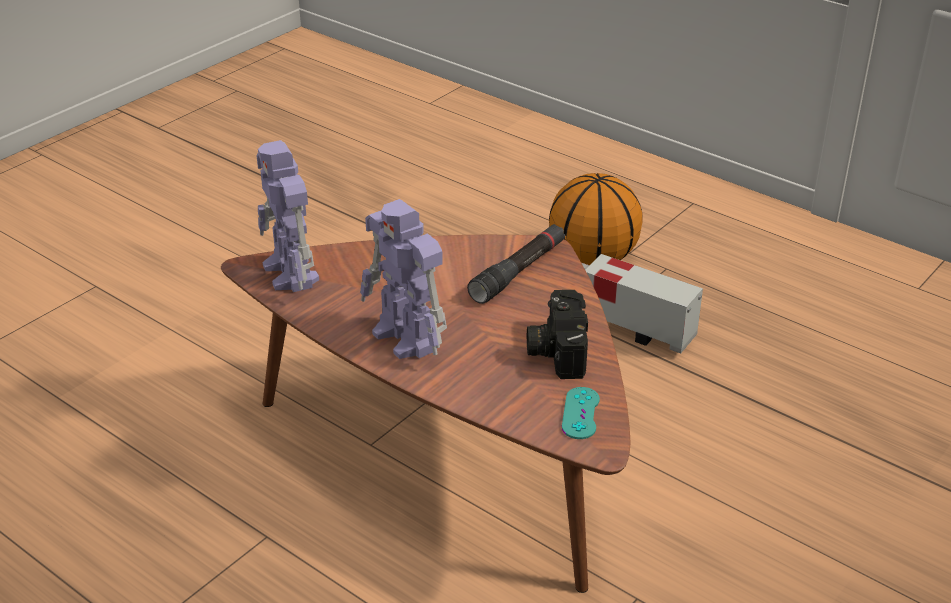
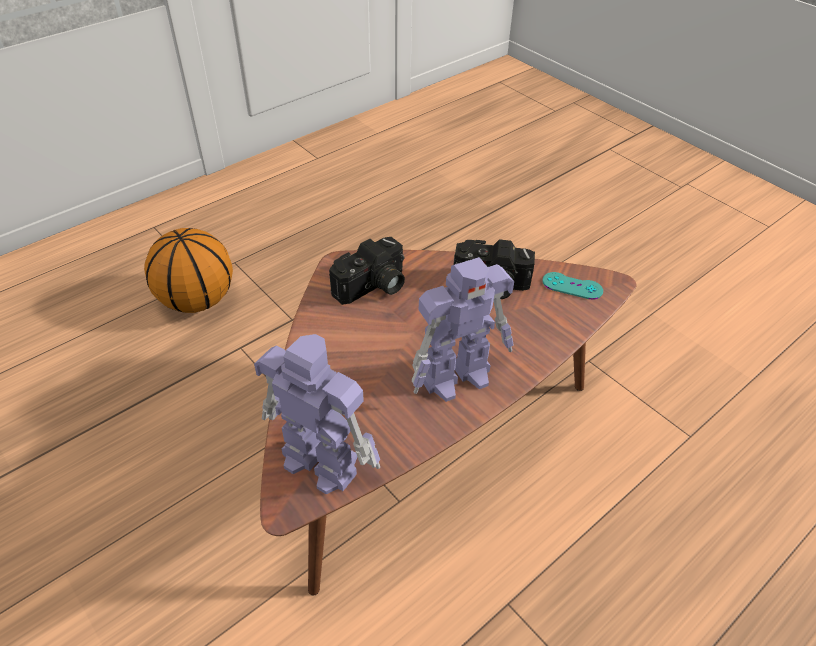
camera: 80 degrees left, 10 degrees up
toy robot [257,140,319,292] -> toy robot turned 135 degrees counterclockwise [254,334,380,494]
black flashlight [467,224,565,304] -> camera [329,237,405,305]
toy truck [582,254,703,354] -> none

